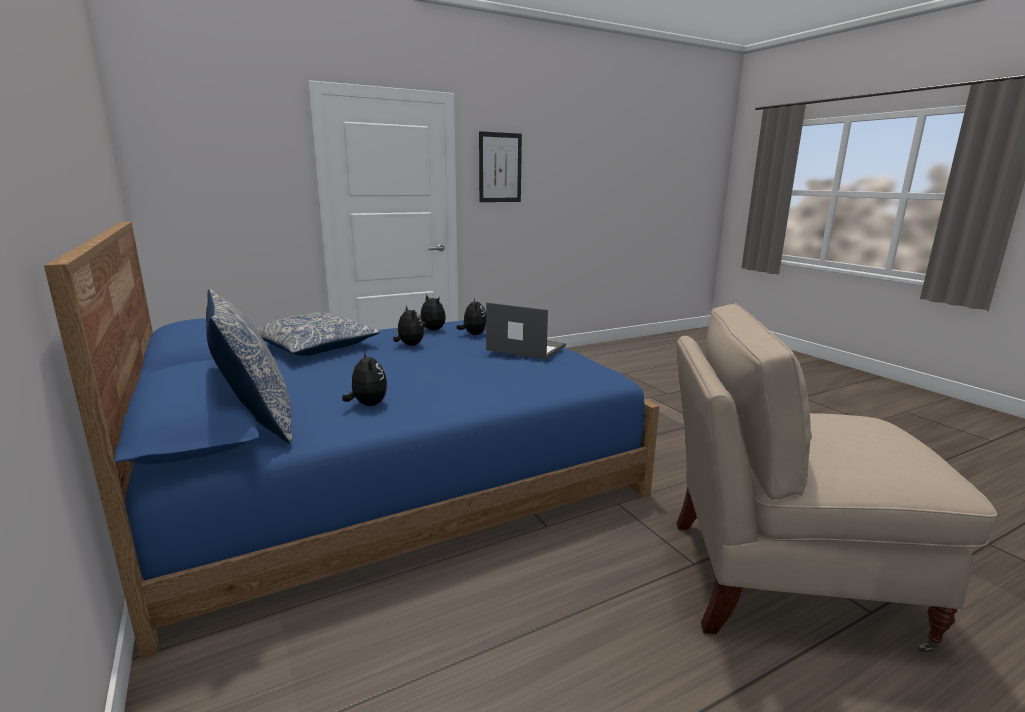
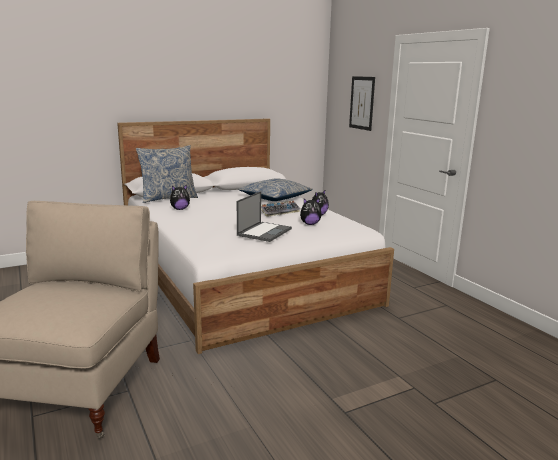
camera: 90 degrees right, 0 degrees up
blue bed [44,222,659,659] -> white bed [117,118,394,354]
plush toy [393,306,424,346] -> keyboard [261,201,300,217]
picture [479,131,522,202] -> picture moved to [349,76,375,131]

